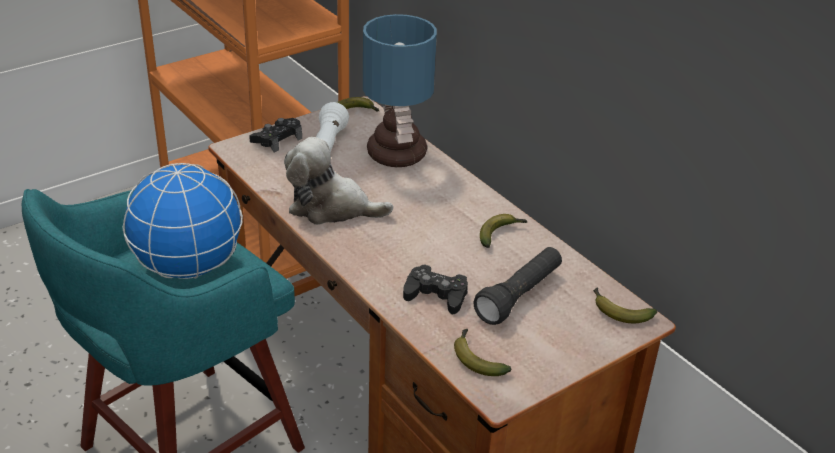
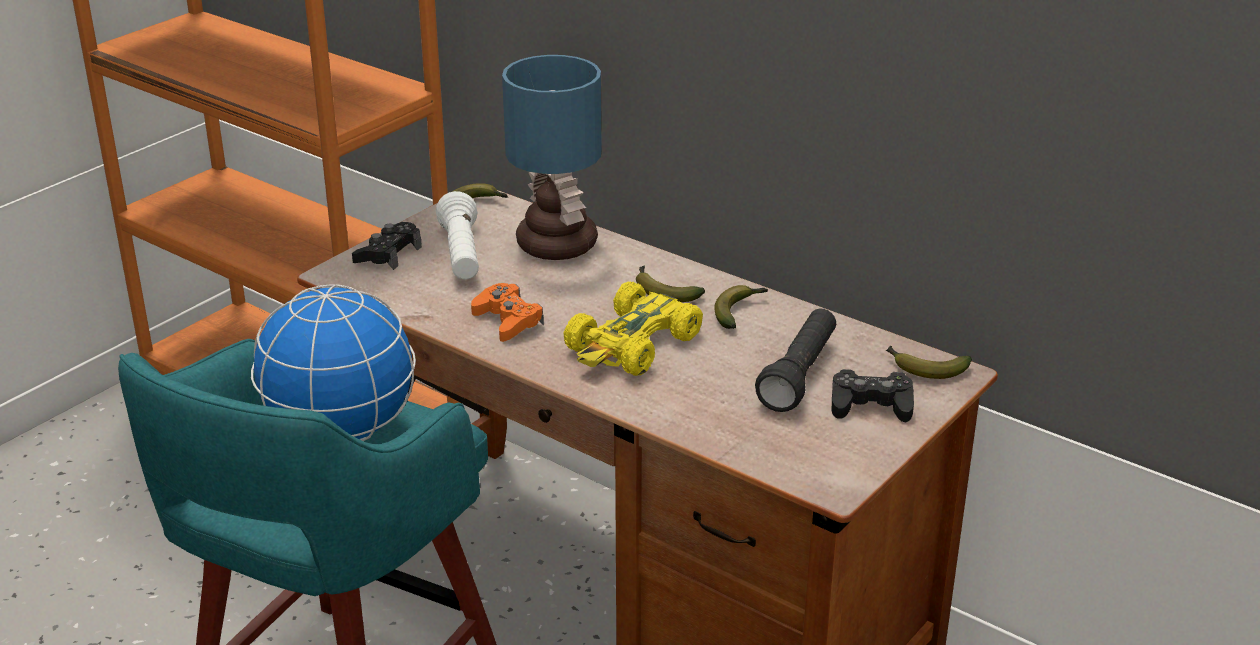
camera: 15 degrees left, 5 degrees down
plush toy [284,137,393,225] -> orange game controller [471,283,544,342]
black game controller [403,264,468,314] -> black game controller moved to [831,369,914,422]
banana [454,329,512,376] -> banana moved to [636,266,705,302]
none -> yellow toy car [563,281,703,376]

